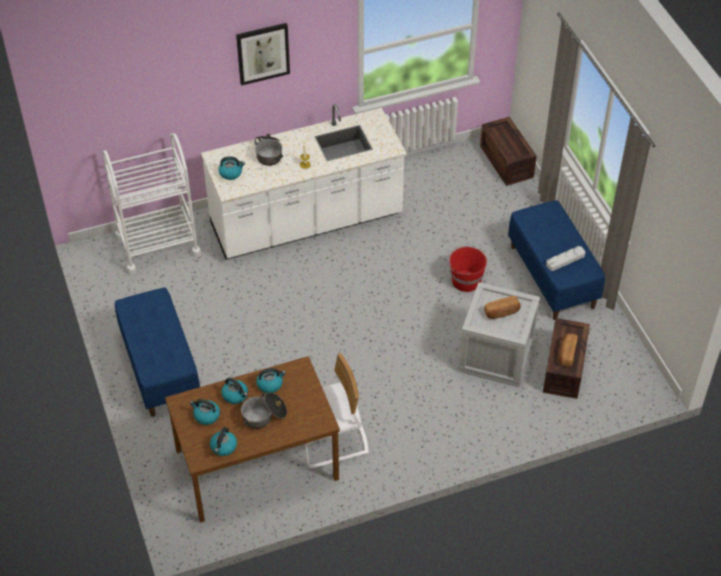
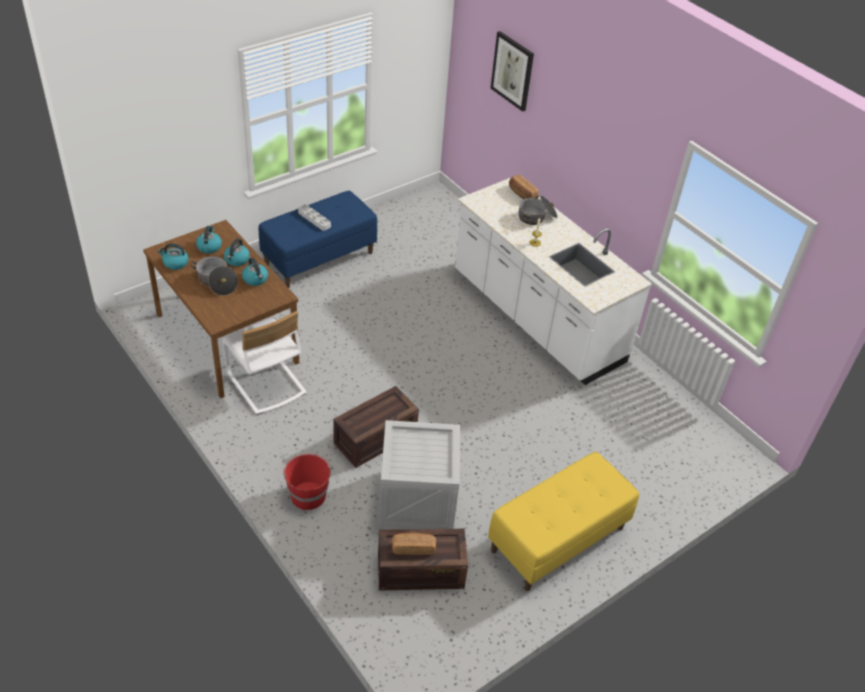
camera: 70 degrees right, 5 degrees down
white cart [102,133,201,274] -> none
kettle [219,156,245,180] -> none
picture [236,23,290,86] -> picture moved to [491,31,534,112]
red bucket [448,246,487,292] -> red bucket moved to [283,453,331,510]
crate [480,117,537,186] -> crate moved to [333,386,419,468]
bread [484,296,521,319] -> bread moved to [509,175,538,199]
blue bench [508,200,605,320] -> yellow bench [488,451,639,591]
grey tray [546,246,585,271] -> grey tray moved to [298,204,331,231]

